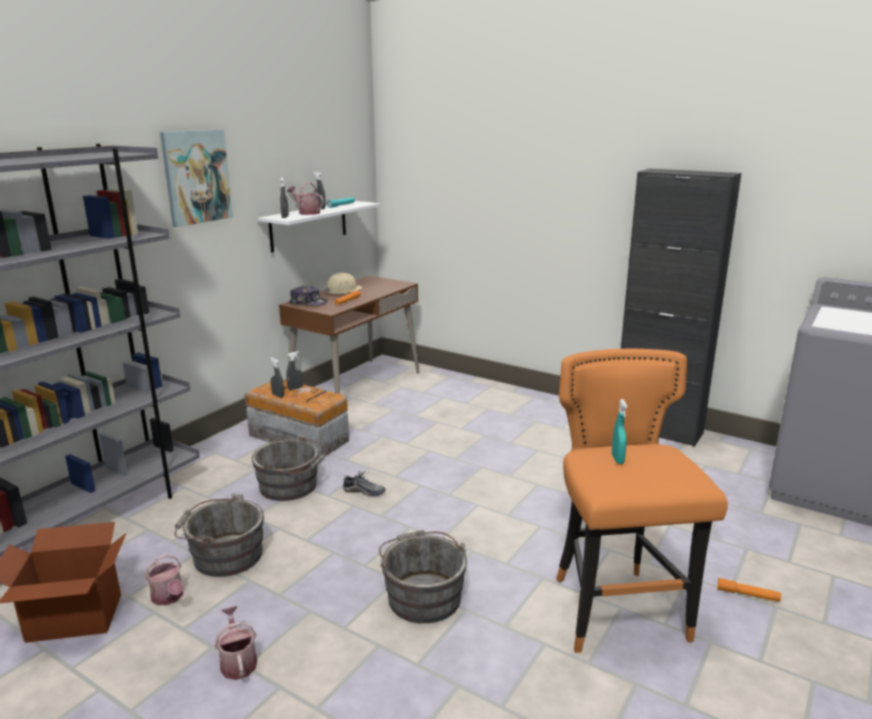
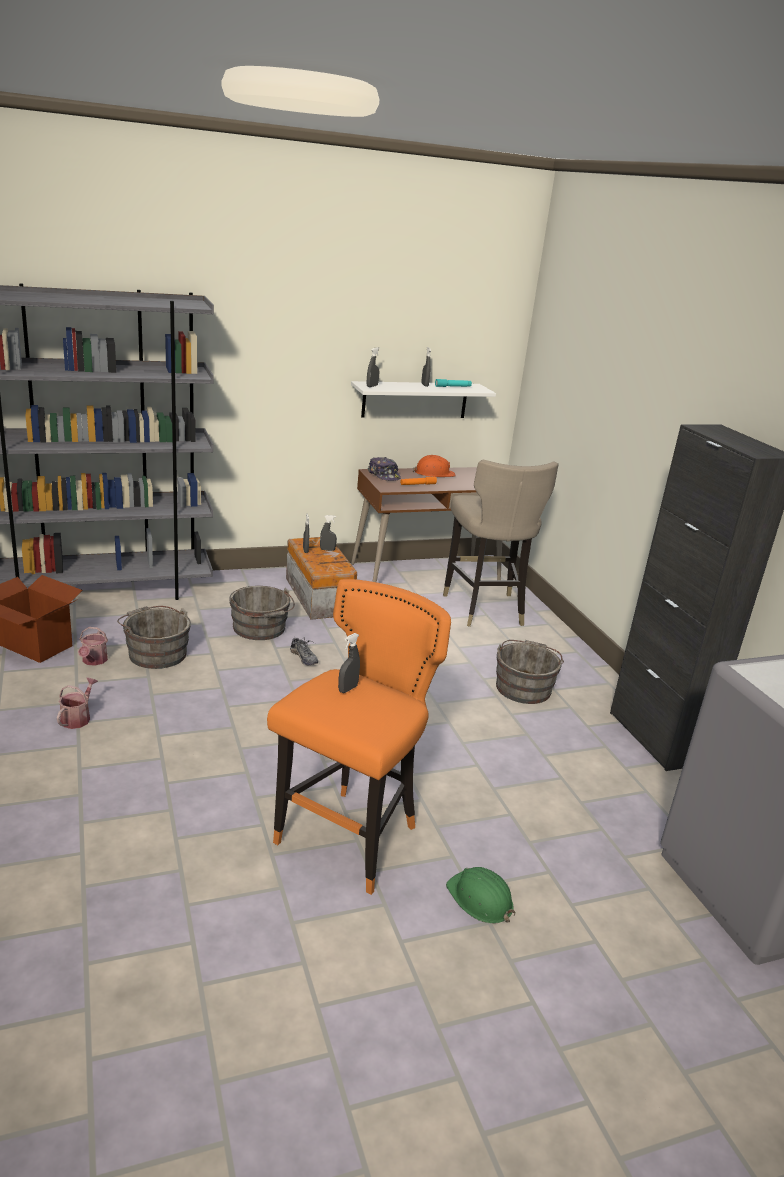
camera: 35 degrees right, 5 degrees up
picture [160,129,233,227] -> none
watering can [287,182,324,215] -> none
beige hard hat [325,273,363,294] -> orange hard hat [413,455,456,477]
grey bucket [379,530,467,624] -> grey bucket moved to [496,640,564,704]
turquoise spray bottle [612,399,627,464] -> grey spray bottle [338,633,360,693]
orange flashlight [717,578,781,602] -> green hard hat [446,867,516,923]
none -> beige stool [443,460,558,627]

